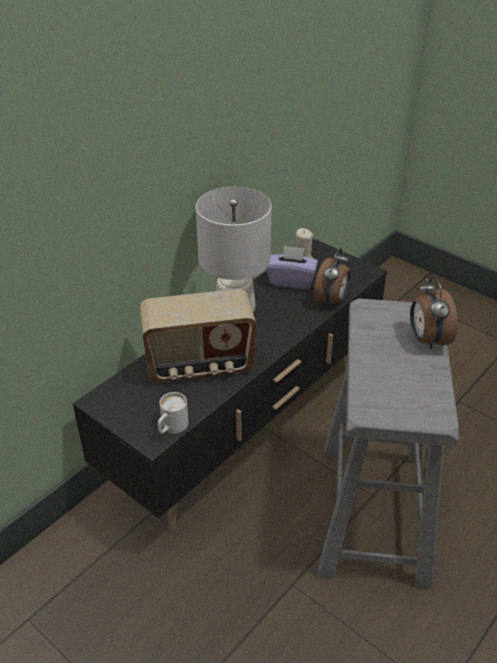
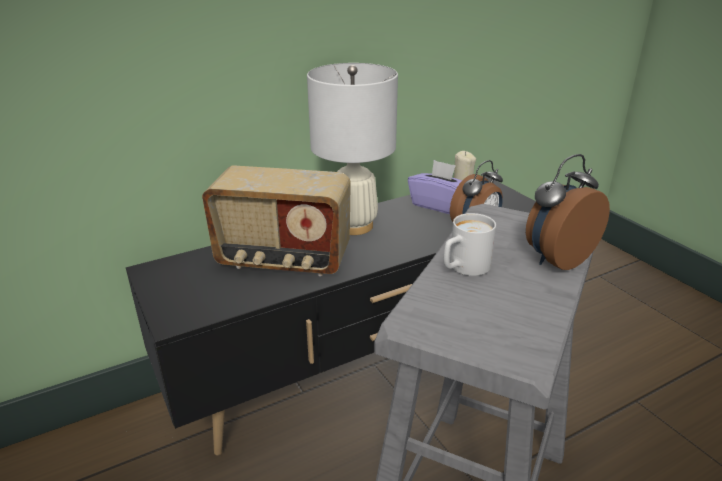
camera: 20 degrees right, 10 degrees down
white mug [158,392,188,434] -> white mug moved to [444,213,496,276]
alarm clock [410,276,458,350] -> alarm clock turned 45 degrees clockwise [526,154,610,270]

